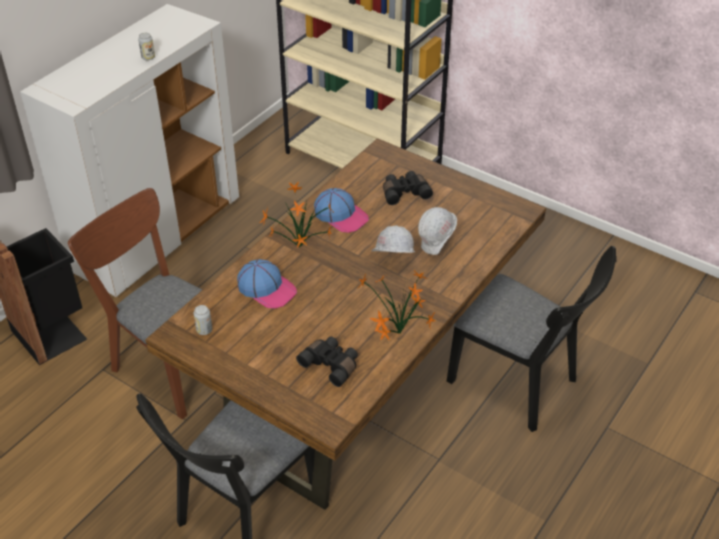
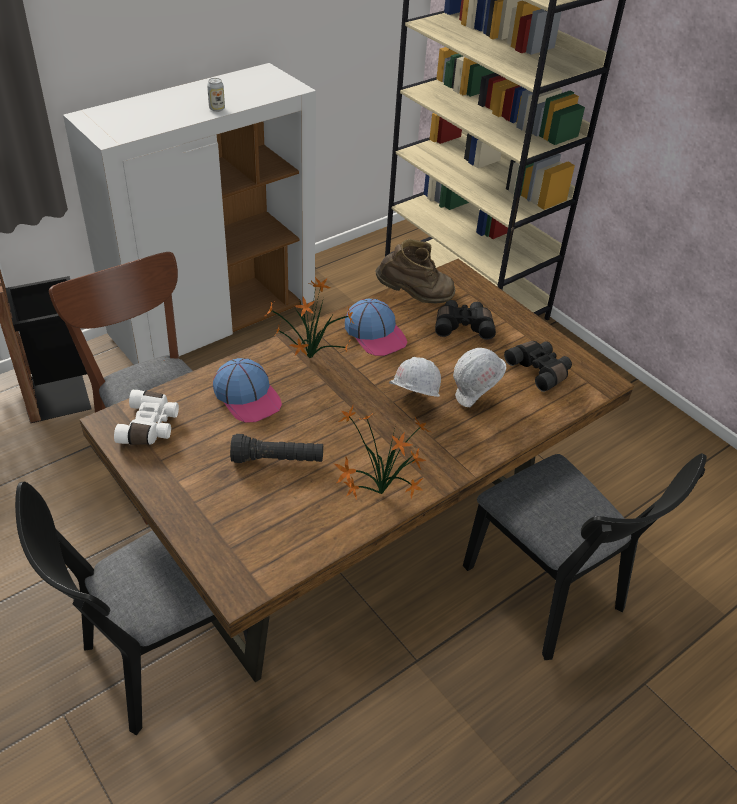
camera: 15 degrees right, 0 degrees up
can [193,305,212,335] -> white binoculars [114,390,179,445]
black binoculars [296,336,358,387] -> black binoculars moved to [504,341,572,392]
none -> black flashlight [230,434,323,463]
none -> brown boot [376,239,455,303]

